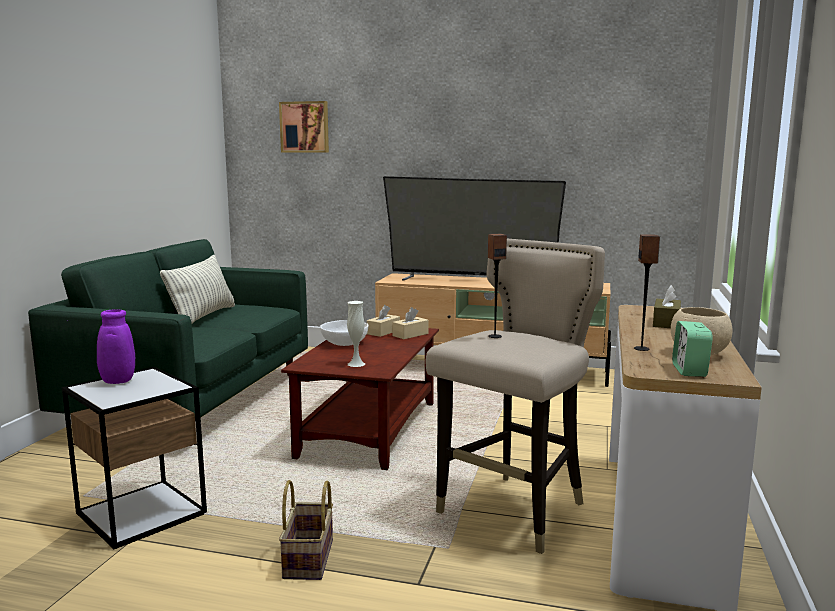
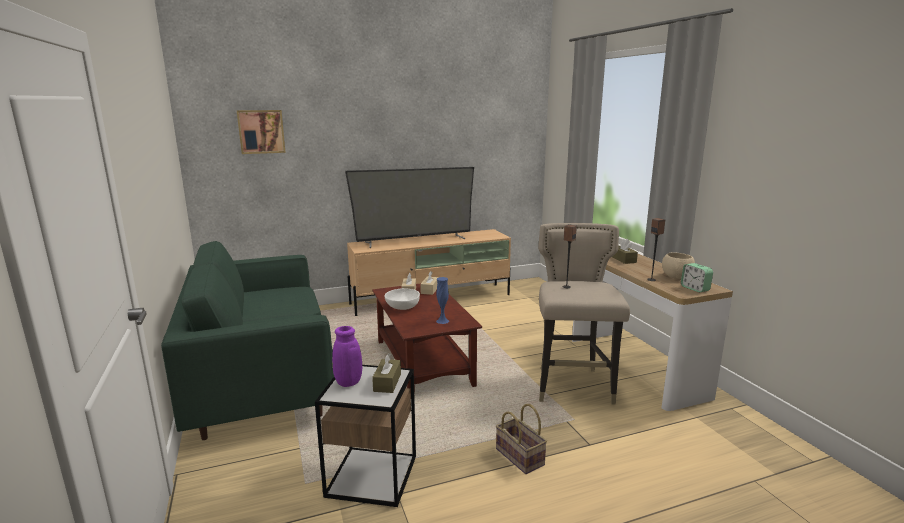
camera: 35 degrees left, 5 degrees up
pillow [160,255,235,324] -> none
white vase [347,301,365,367] -> blue vase [436,277,449,324]
none -> brown tissue box [372,353,401,393]

